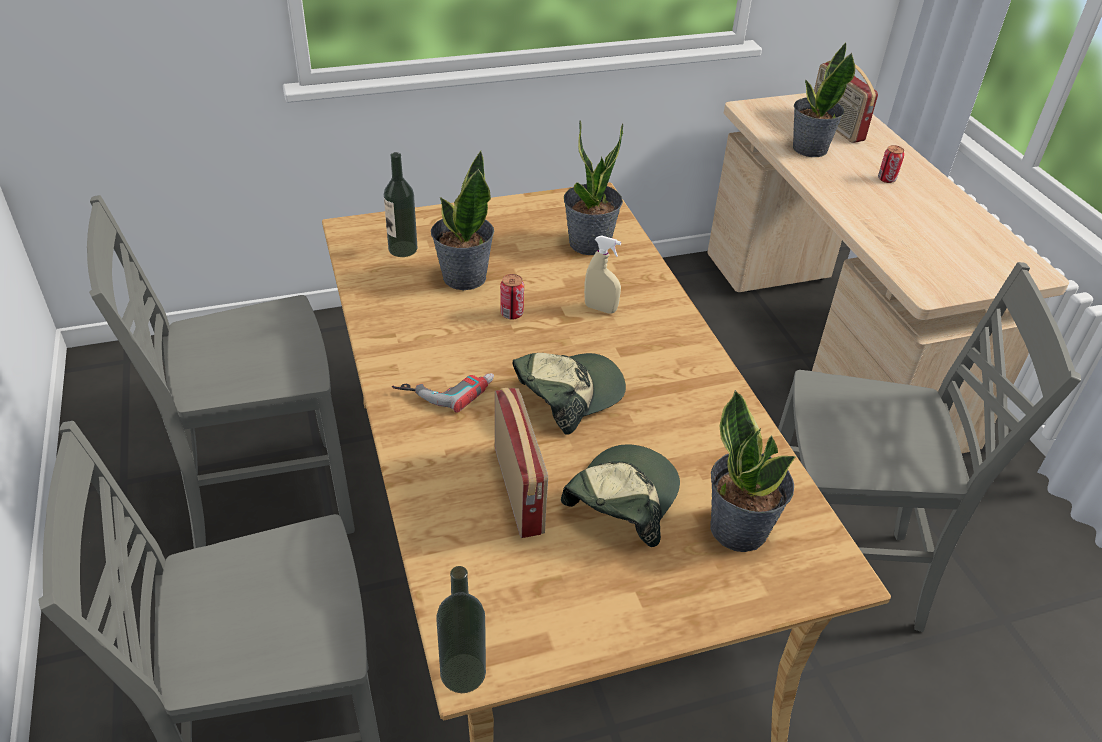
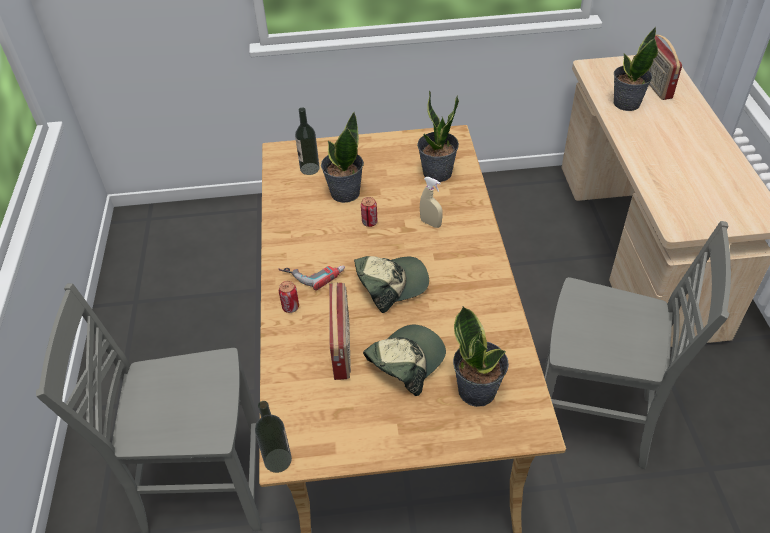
camera: 15 degrees right, 5 degrees up
grey chair [87,195,355,549] -> none
can [878,145,904,183] -> can moved to [279,281,299,313]

